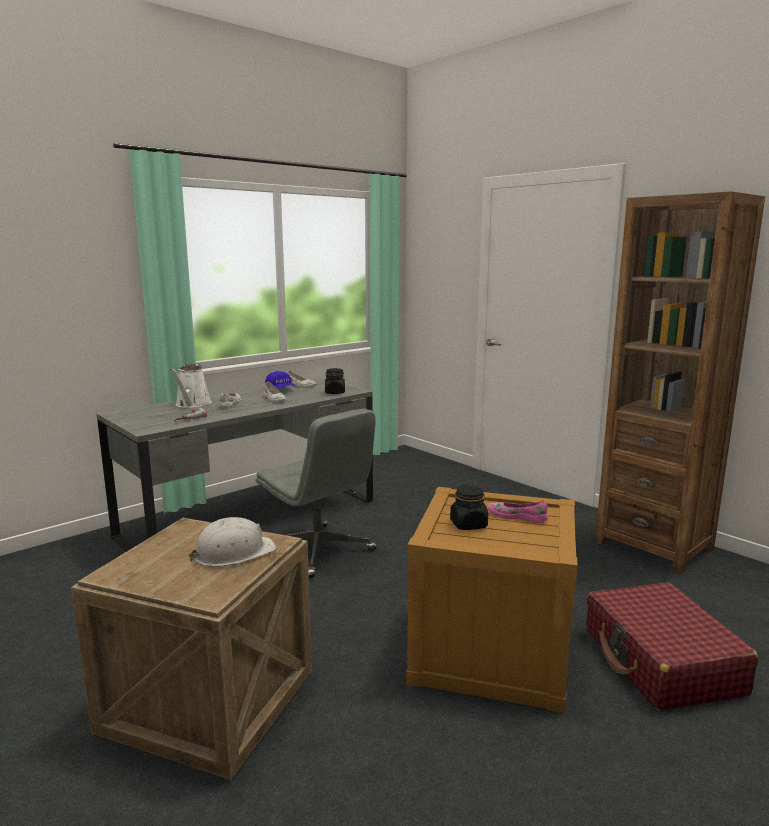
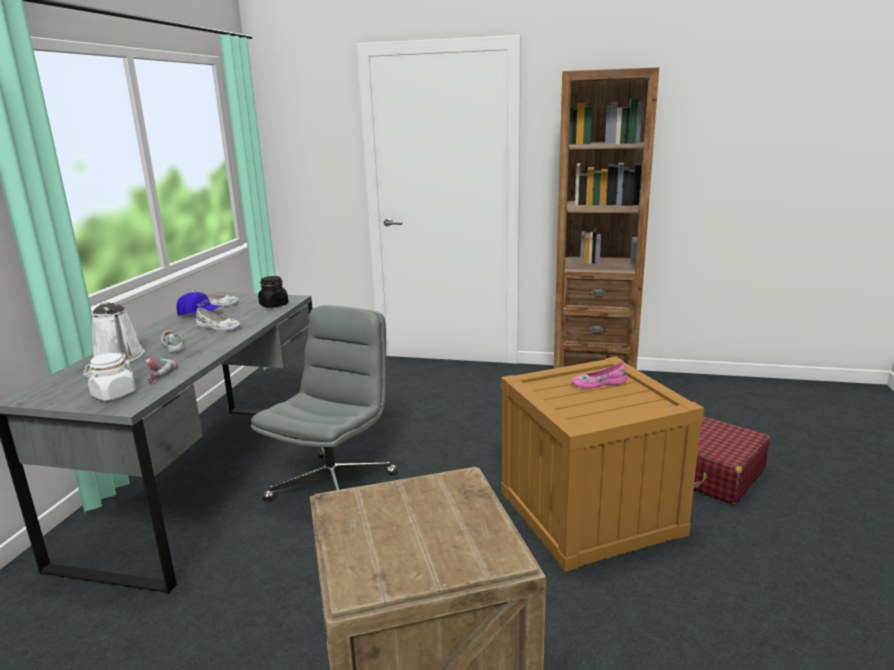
camera: 35 degrees left, 5 degrees up
white hard hat [189,517,277,567] -> none
grey office chair [256,408,377,578] -> grey office chair turned 75 degrees counterclockwise [251,305,398,502]
black jar [450,485,488,530] -> none
none -> white jar [83,353,136,401]

